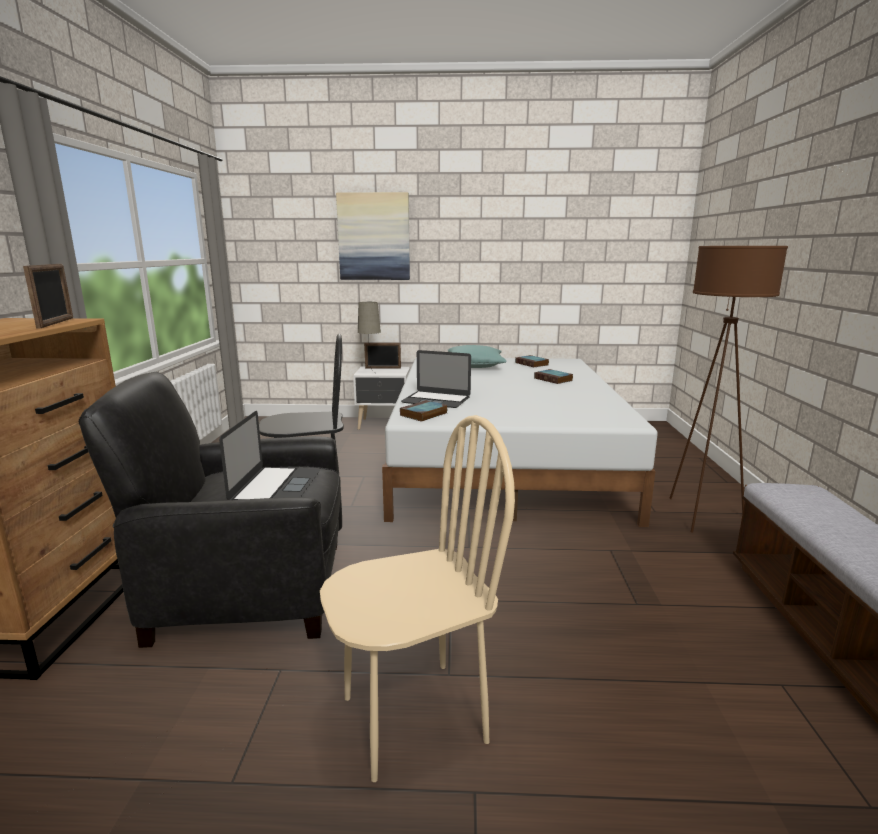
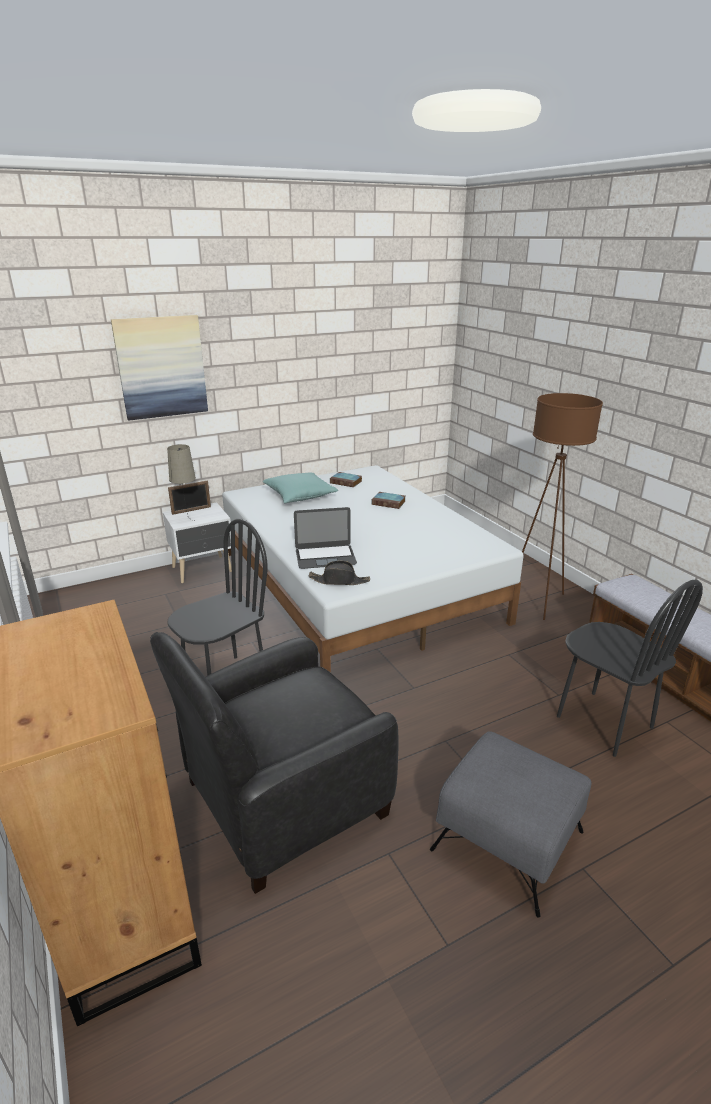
camera: 30 degrees left, 10 degrees up
picture frame [23,264,73,329] -> none
laptop [219,411,320,500] -> none
beige chair [320,415,515,782] -> grey ottoman [430,731,591,918]
book [400,400,447,422] -> black hat [309,561,370,585]
none -> black chair [557,580,703,757]

